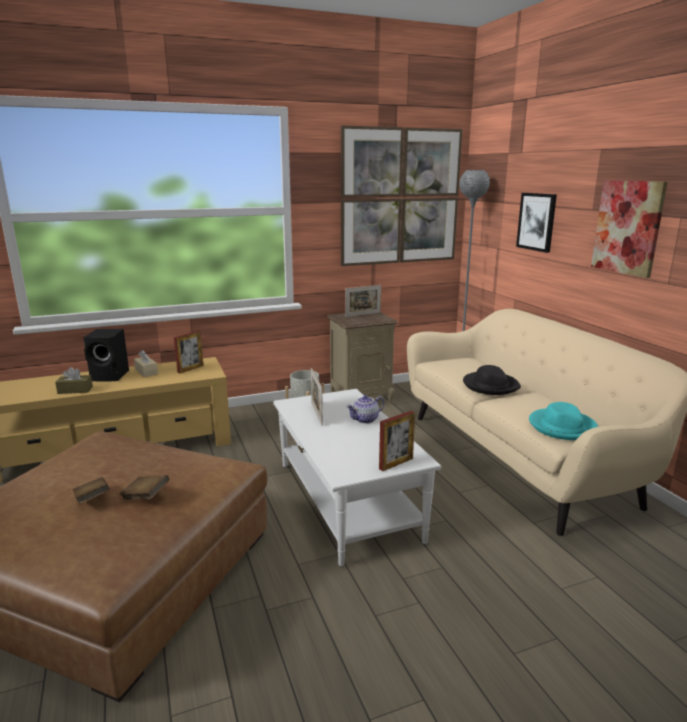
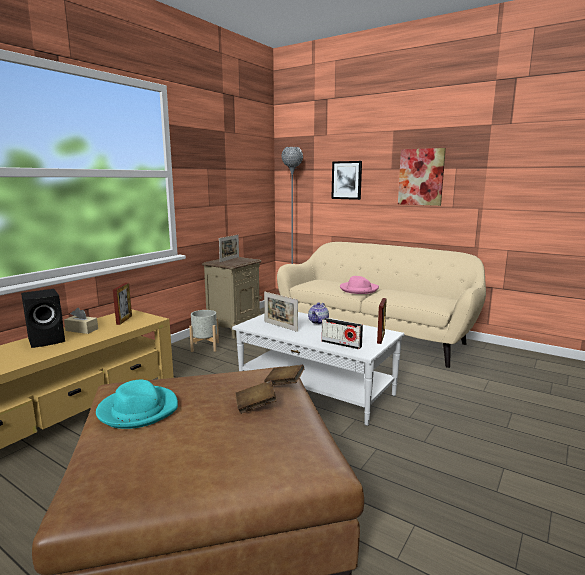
camera: 35 degrees left, 5 degrees down
brown tissue box [55,367,93,394] -> none
brown book [73,478,110,504] -> brown book moved to [264,365,304,385]
picture [341,125,463,266] -> none
black hat [463,365,521,395] -> pink hat [340,276,379,294]
turquoise hat [529,402,598,440] -> turquoise hat moved to [96,380,178,429]
none -> radio [322,318,363,349]

